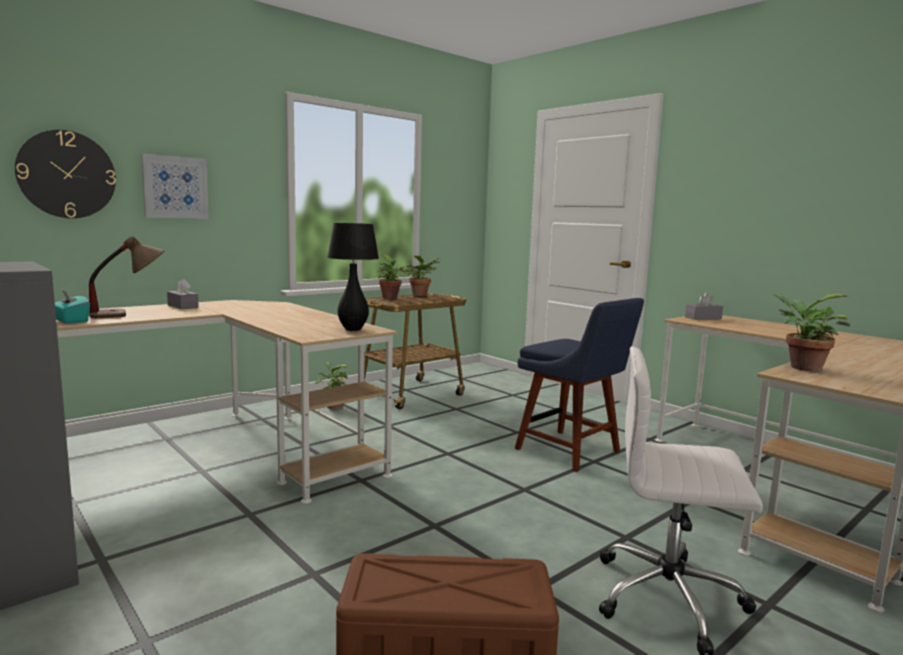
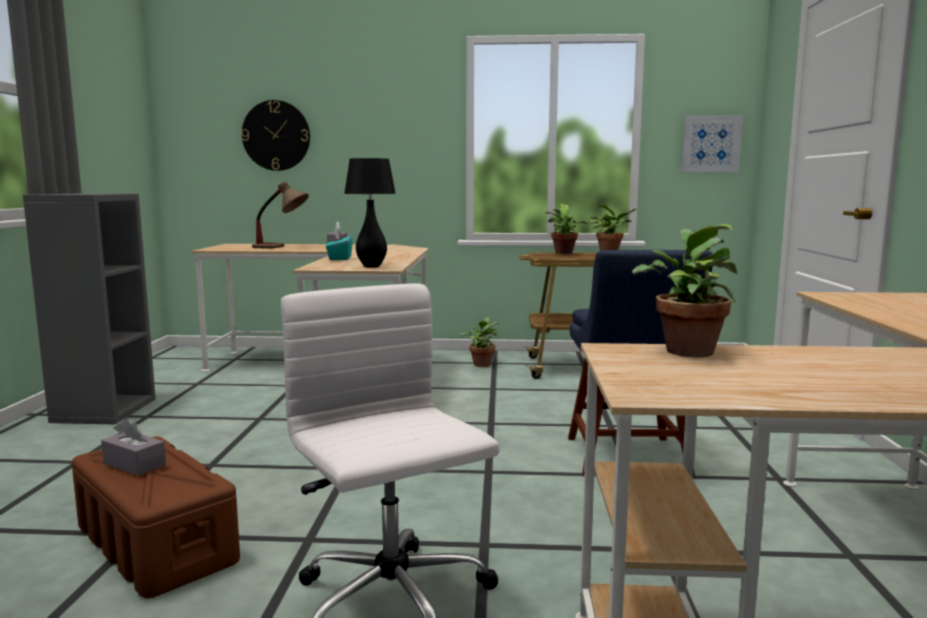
camera: 45 degrees right, 0 degrees up
turquoise tissue box [55,290,90,324] -> turquoise tissue box moved to [326,230,353,260]
picture [141,154,209,219] -> picture moved to [681,115,743,172]
grey tissue box [685,292,723,320] -> grey tissue box moved to [101,418,166,476]

